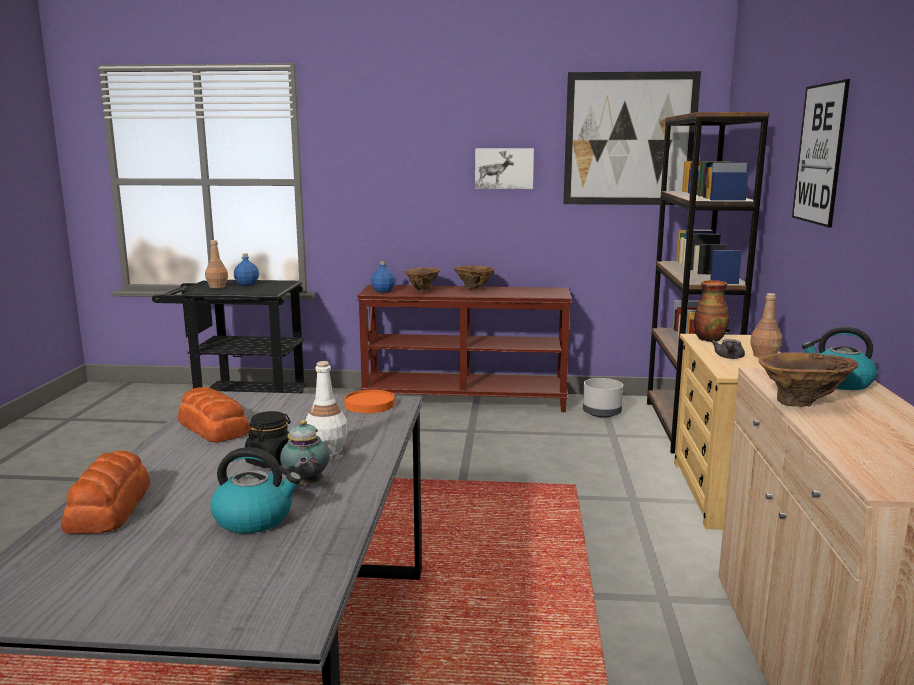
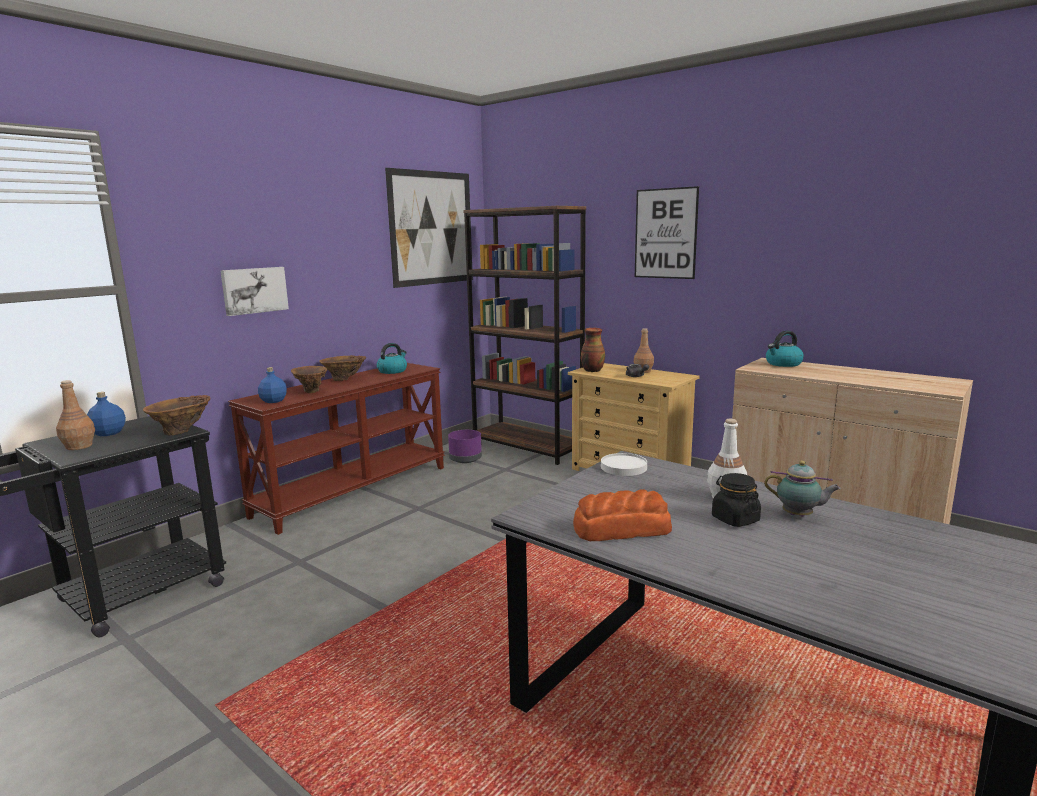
camera: 55 degrees left, 0 degrees up
bread [61,451,150,534] -> none
kettle [210,447,301,533] -> kettle moved to [377,343,407,374]
orange plate [344,390,395,413] -> white plate [601,453,647,476]
picture [475,148,534,189] -> picture moved to [220,267,289,316]
grey planter [583,378,623,418] -> purple planter [448,430,482,463]
brown vase [758,352,859,407] -> brown vase moved to [143,395,211,436]

